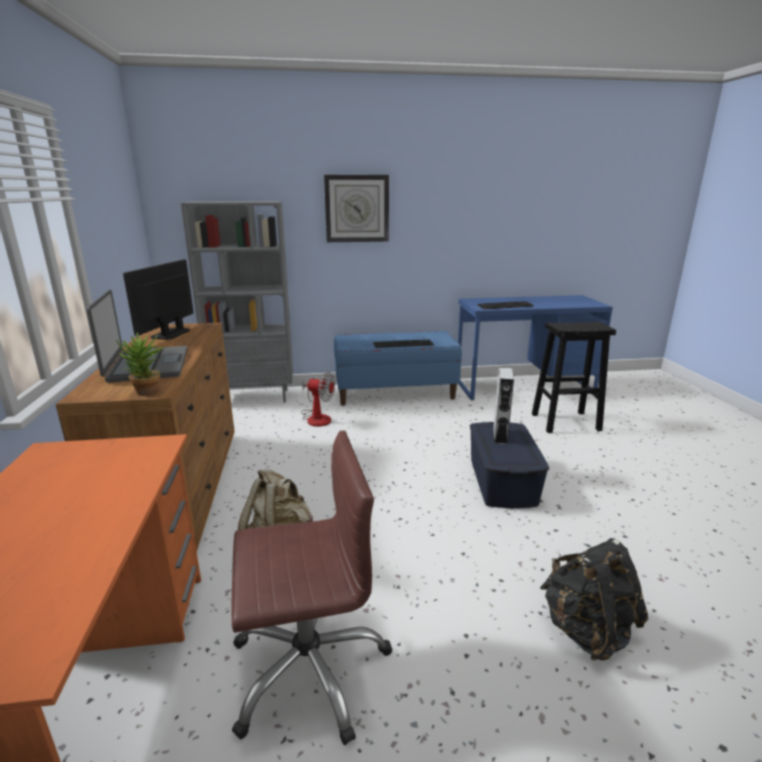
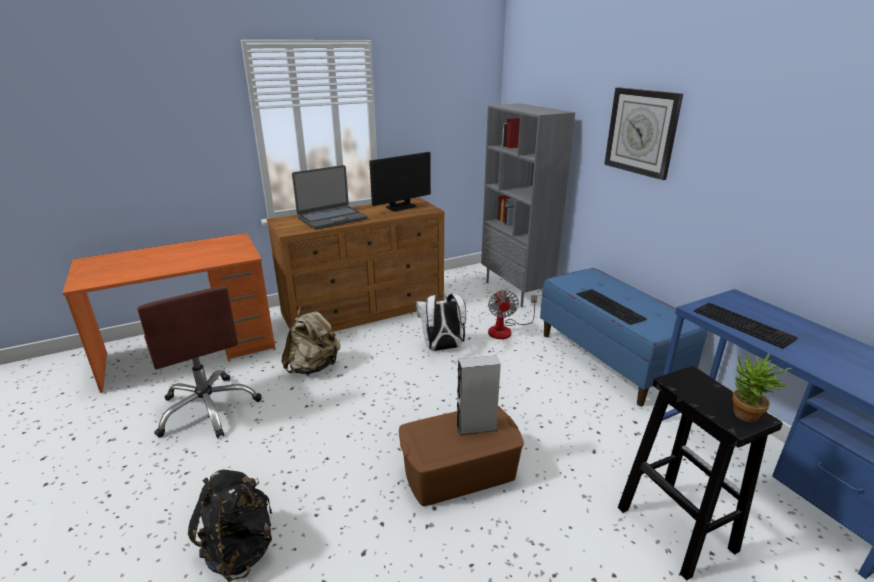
camera: 70 degrees right, 5 degrees up
potted plant [116,333,164,396] -> potted plant moved to [732,353,792,422]
monitor [123,260,194,340] -> monitor turned 150 degrees clockwise [369,152,431,211]
blue storage box [470,422,549,508] -> brown storage box [399,406,524,506]
none -> white backpack [416,294,466,351]

